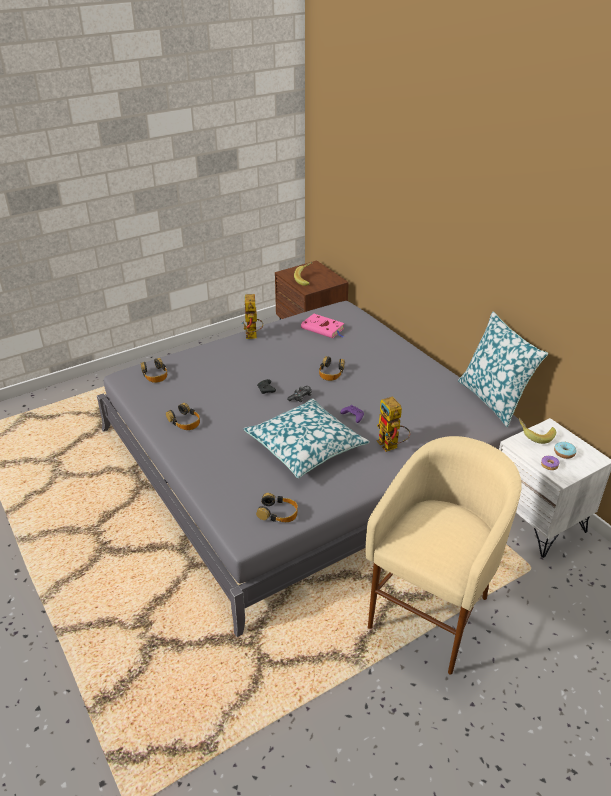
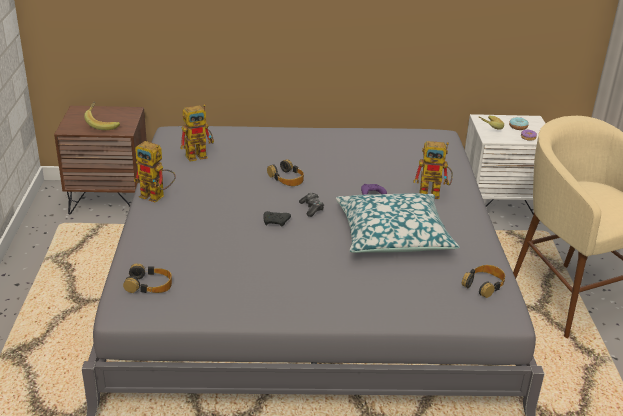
camera: 60 degrees left, 5 degrees down
headphones [166,403,200,430] -> none
pink book [301,314,344,338] -> toy robot [180,104,214,161]
pillow [458,312,548,427] -> none

